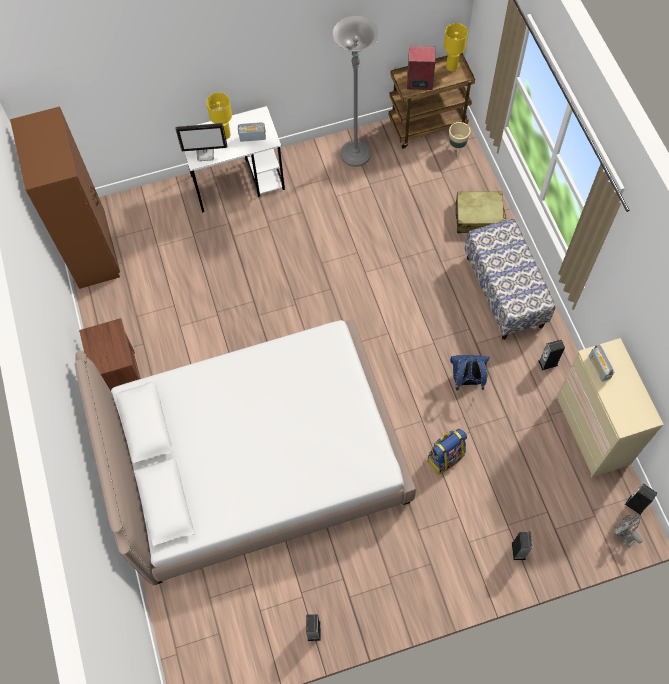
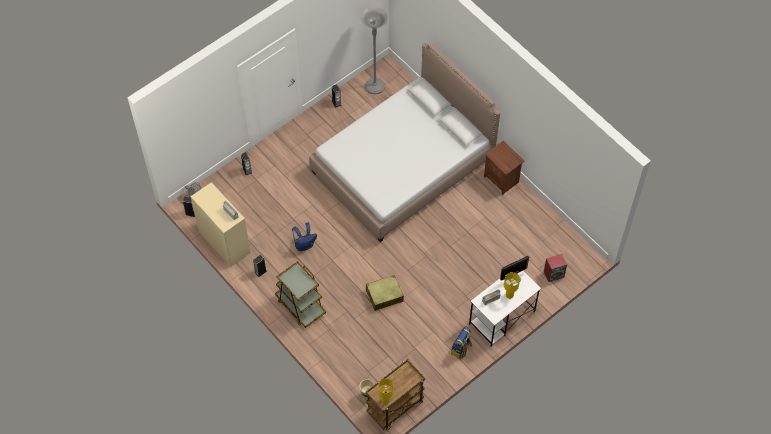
camera: 155 degrees right, 5 degrees down
brown wardrobe [10,106,120,289] -> none
grey floor lamp [333,16,379,167] -> grey floor lamp moved to [361,7,388,94]
speaker [407,46,436,90] -> speaker moved to [544,254,567,282]
backpack [428,429,467,474] -> backpack moved to [451,326,472,359]
beige suitcase [456,191,506,233] -> beige suitcase moved to [366,275,404,311]
bench [465,219,555,340] -> brown cart [275,261,326,328]

